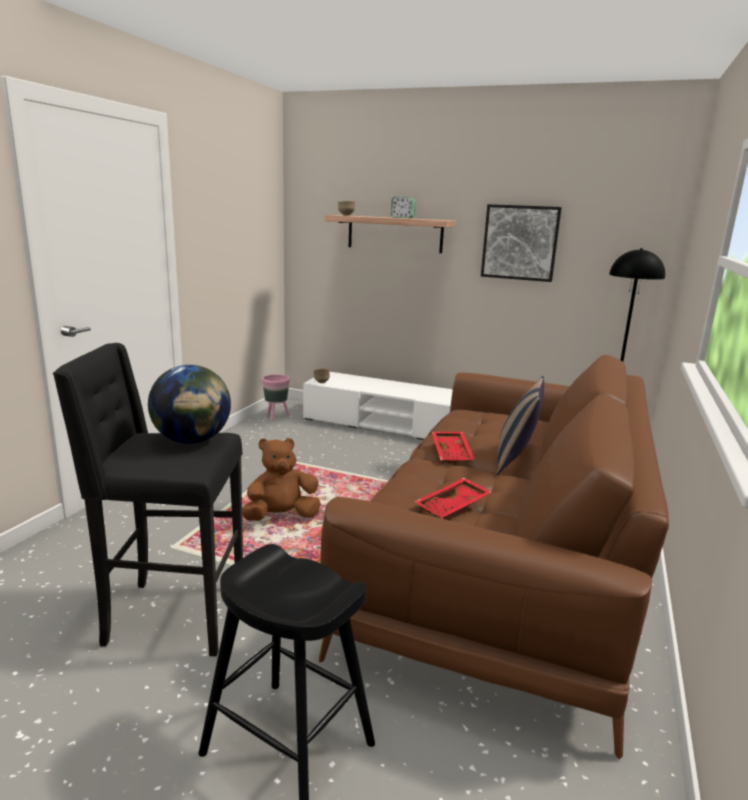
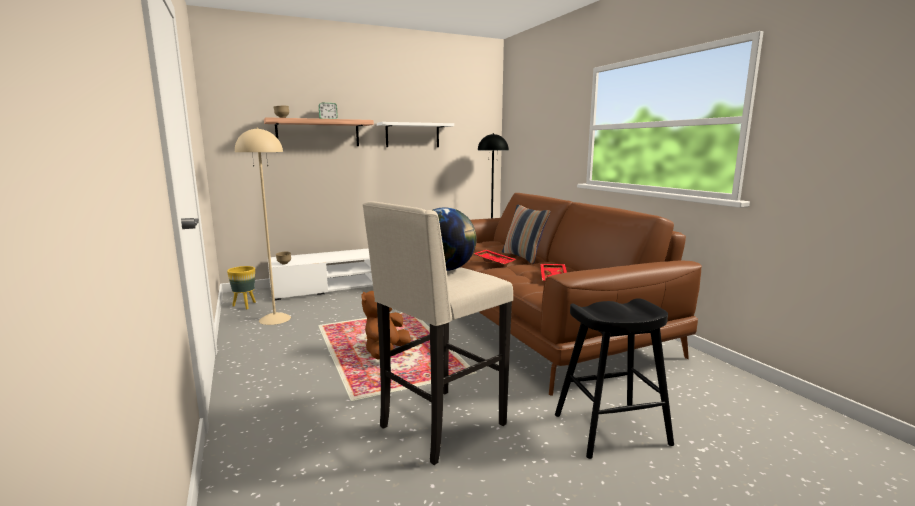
camera: 45 degrees left, 5 degrees down
black stool [53,343,243,656] -> beige stool [362,201,513,465]
pink planter [262,374,290,421] -> yellow planter [227,266,256,309]
picture [481,204,562,282] -> white shelf [377,122,454,147]
none -> beige floor lamp [235,127,291,325]

